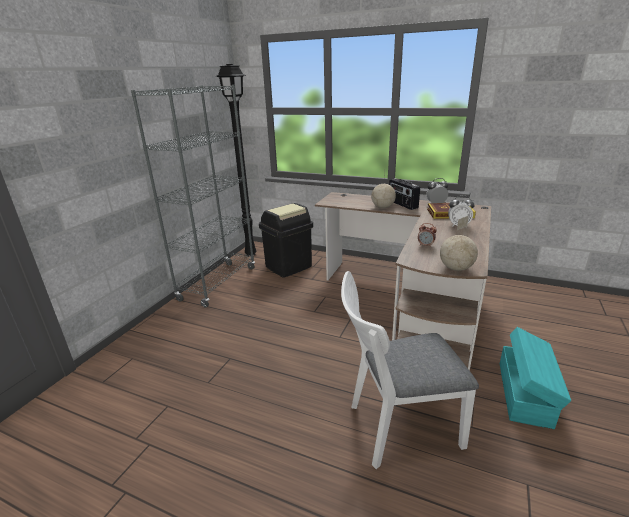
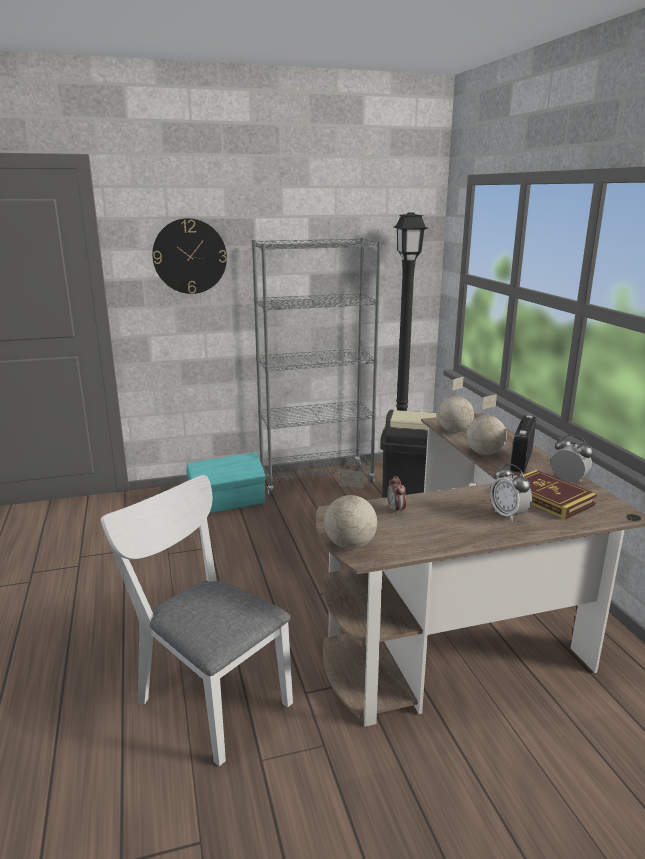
camera: 50 degrees right, 5 degrees down
turquoise storage box [500,327,571,429] -> turquoise storage box moved to [186,453,266,513]
none -> wall clock [152,218,227,294]
none -> globe [437,376,474,432]

